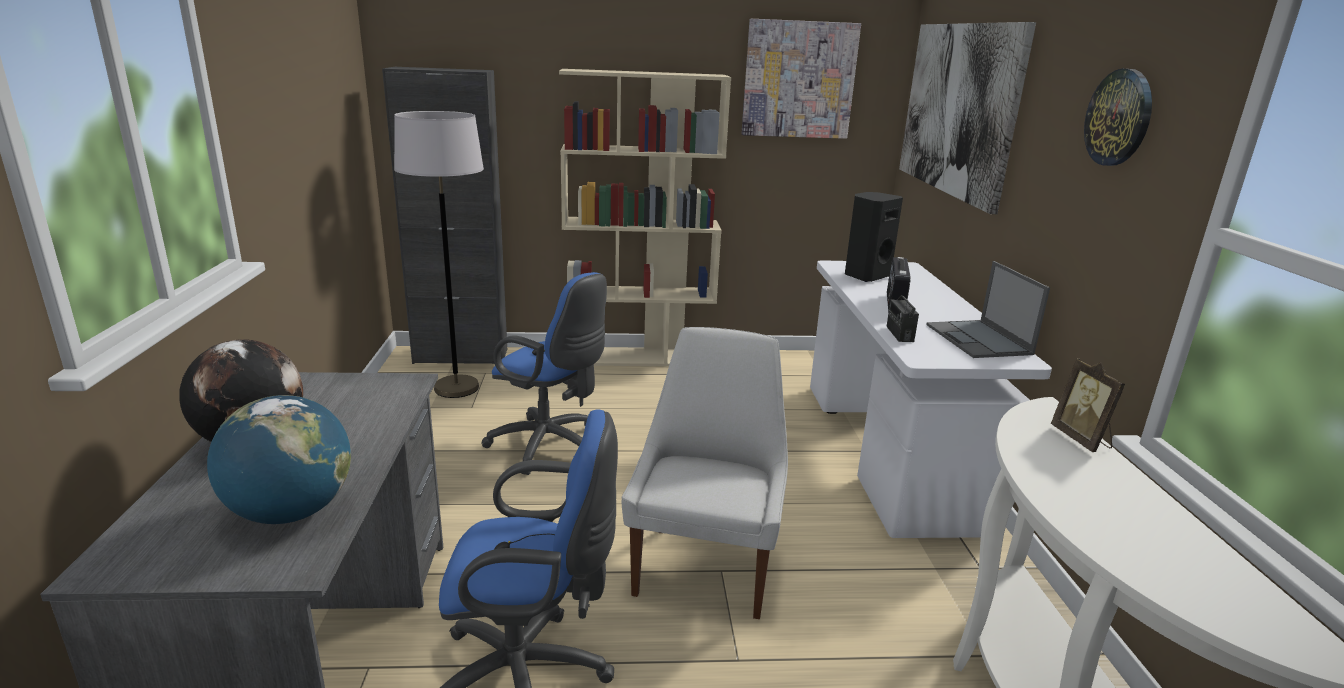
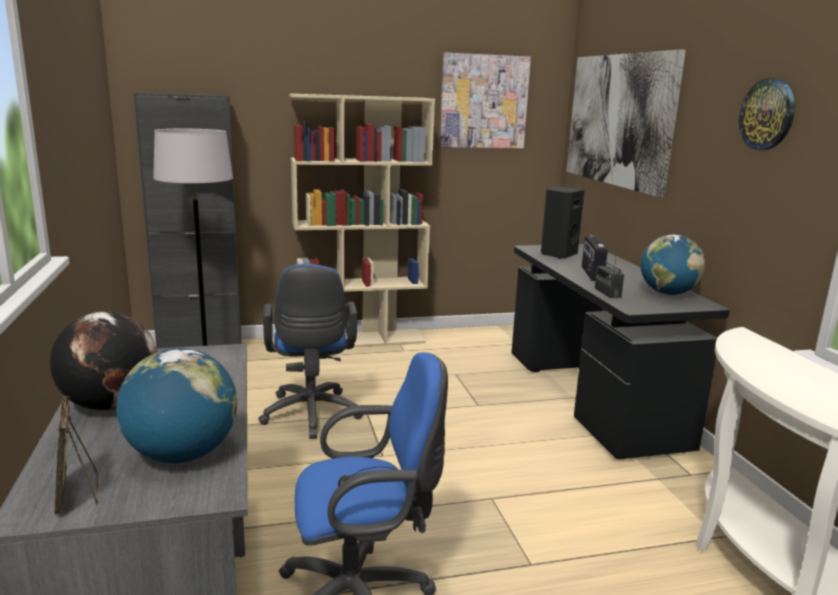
camera: 10 degrees left, 5 degrees down
blue office chair [482,272,607,475] -> blue office chair turned 60 degrees clockwise [258,264,362,439]
white chair [622,327,788,619] -> none
white desk [810,260,1052,538] -> black desk [511,244,730,459]
laptop [926,261,1050,358] -> globe [641,235,705,295]
picture frame [1051,359,1125,452] -> picture frame moved to [54,396,98,514]

